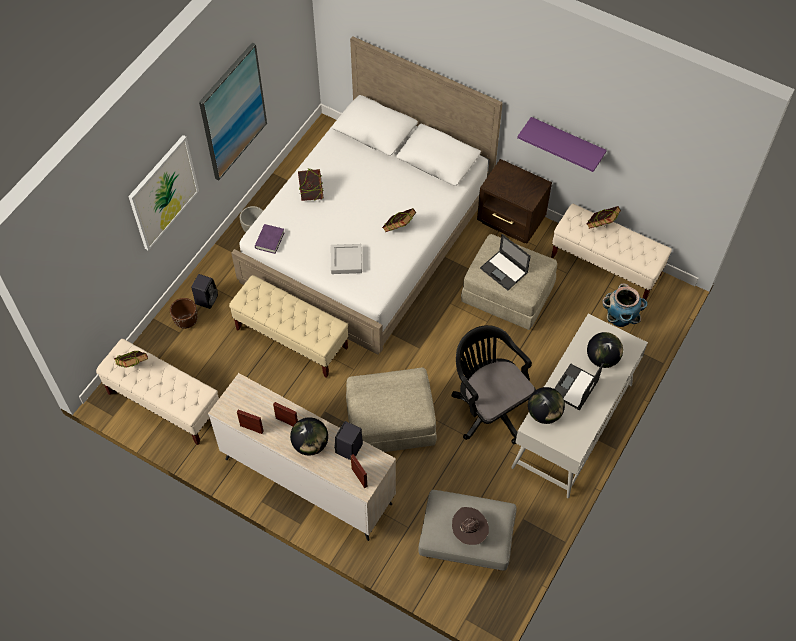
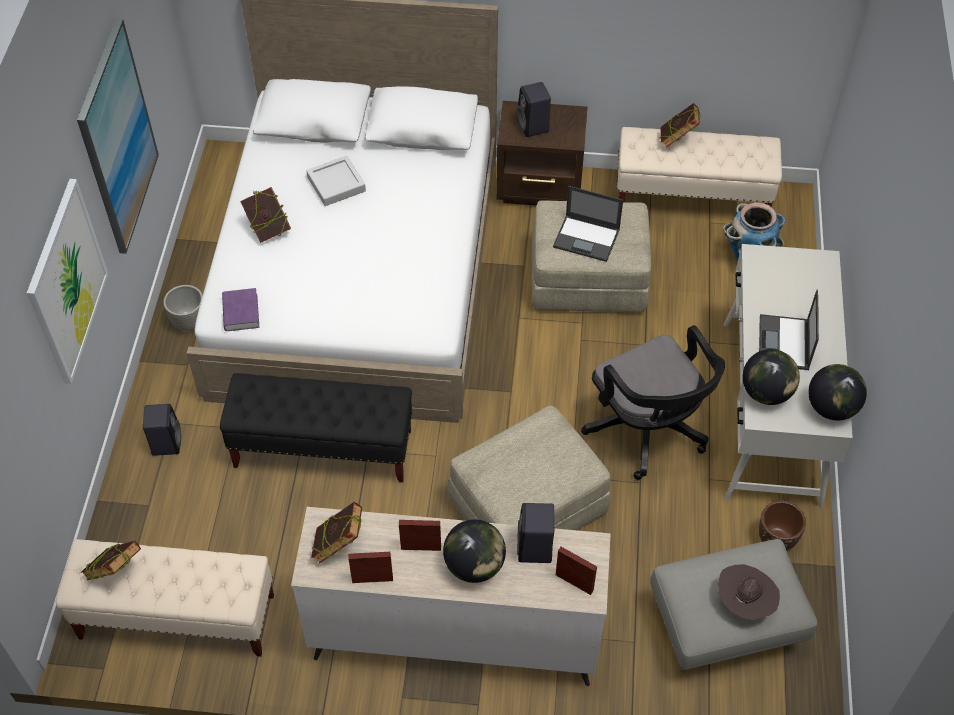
camera: 25 degrees left, 5 degrees down
brown planter [170,298,198,329] -> brown planter moved to [759,501,806,551]
beige bench [229,275,348,378] -> black bench [220,373,413,482]
grey tray [331,244,362,274] -> grey tray moved to [306,156,366,206]
book [382,208,416,232] -> book moved to [311,502,362,564]
black office chair [451,325,536,444] -> black office chair turned 150 degrees counterclockwise [581,325,725,480]
purple shelf [517,117,607,172] -> none
globe [587,332,623,368] -> globe moved to [808,364,867,420]
none -> black speaker [517,82,551,137]

